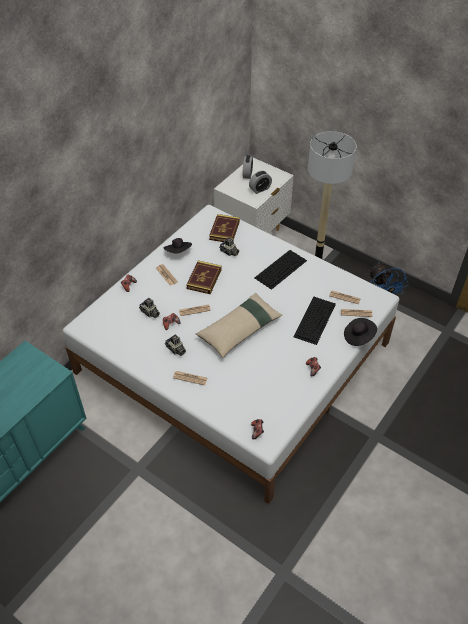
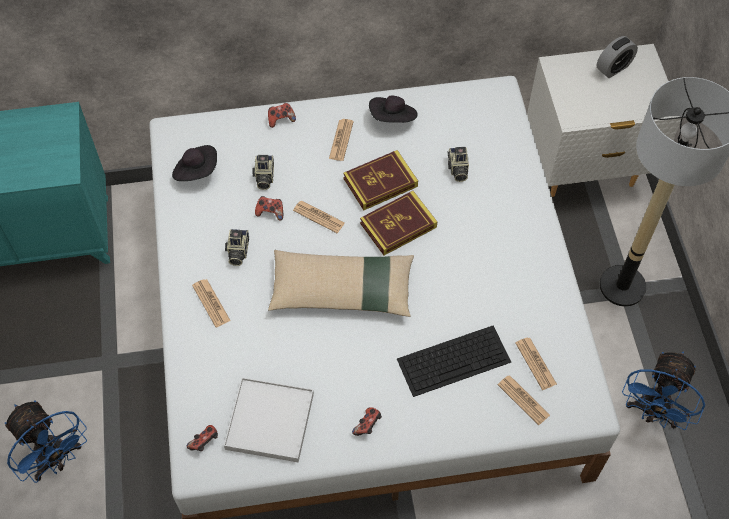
camera: 45 degrees right, 10 degrees up
book [209,214,240,242] -> book moved to [360,191,437,255]
alarm clock [249,171,272,194] -> none
keyboard [254,250,307,290] -> none
black hat [344,318,377,346] -> black hat moved to [172,145,217,181]
none -> blue fan [5,400,87,483]
none -> white tray [224,378,314,462]

